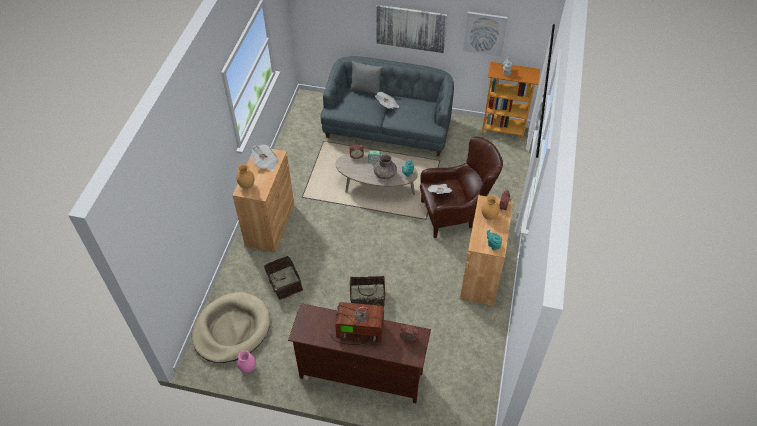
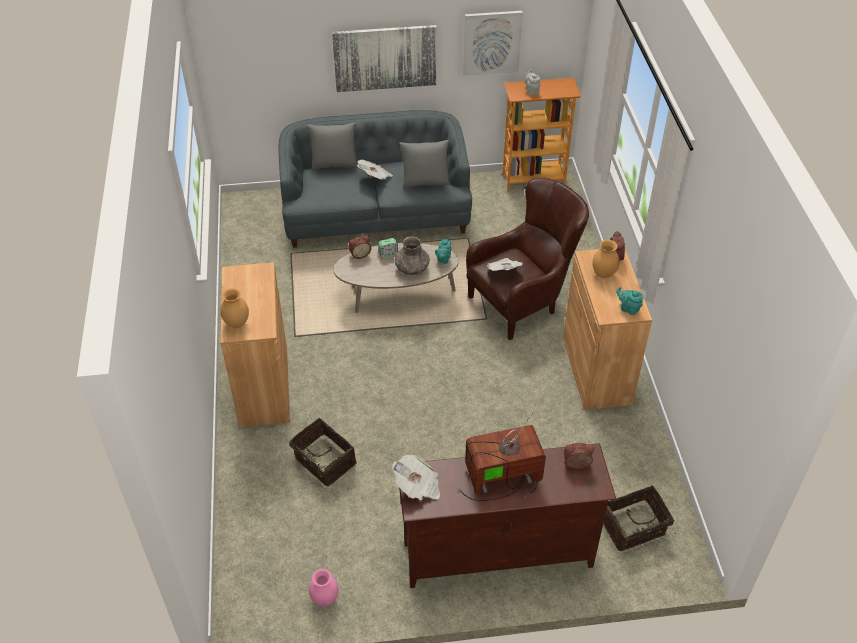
camera: 20 degrees left, 5 degrees down
beige dog bed [192,292,270,363] -> none
newspaper [251,144,279,171] -> newspaper moved to [392,455,440,500]
basket [350,276,385,307] -> basket moved to [603,485,674,551]
none -> grey pillow [399,140,451,189]

